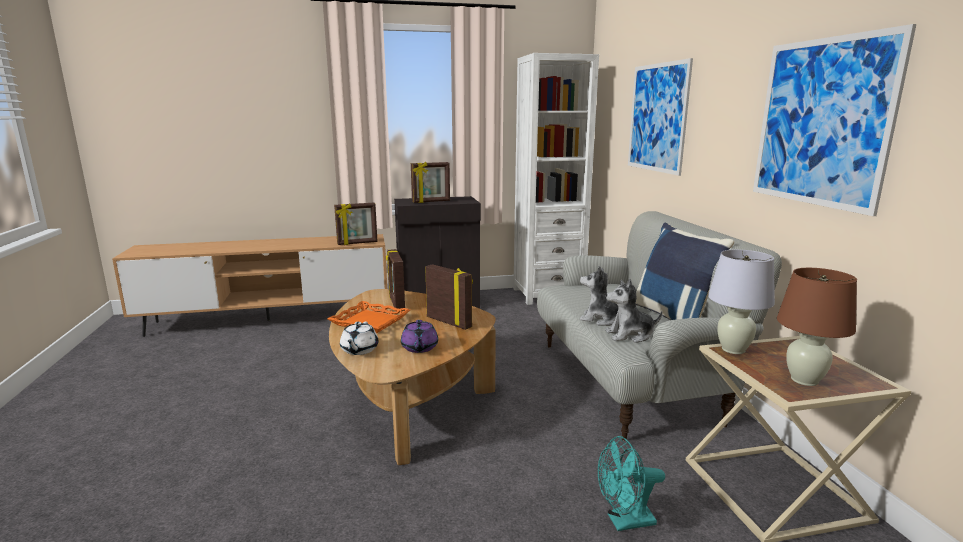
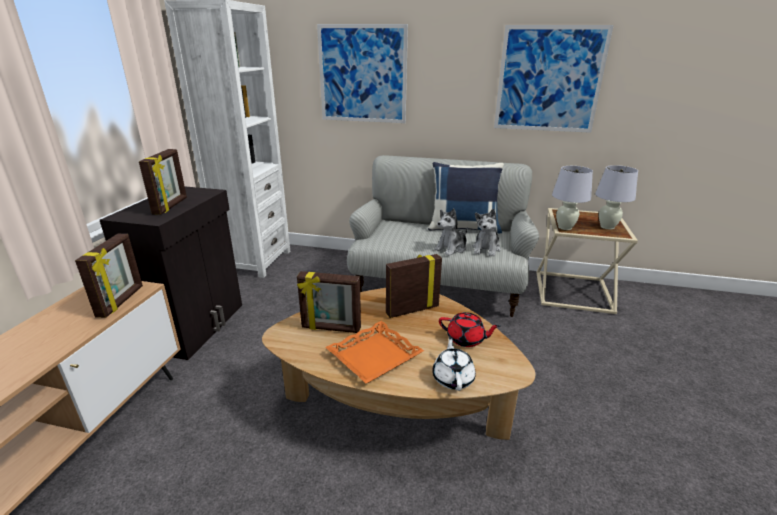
camera: 65 degrees left, 10 degrees up
white teapot [340,321,378,355] -> white teapot turned 120 degrees counterclockwise [432,336,476,391]
purple teapot [401,320,438,353] -> red teapot [439,312,501,347]
turquoise fan [598,436,665,531] -> none
brown table lamp [777,268,857,386] -> white table lamp [595,165,638,230]

